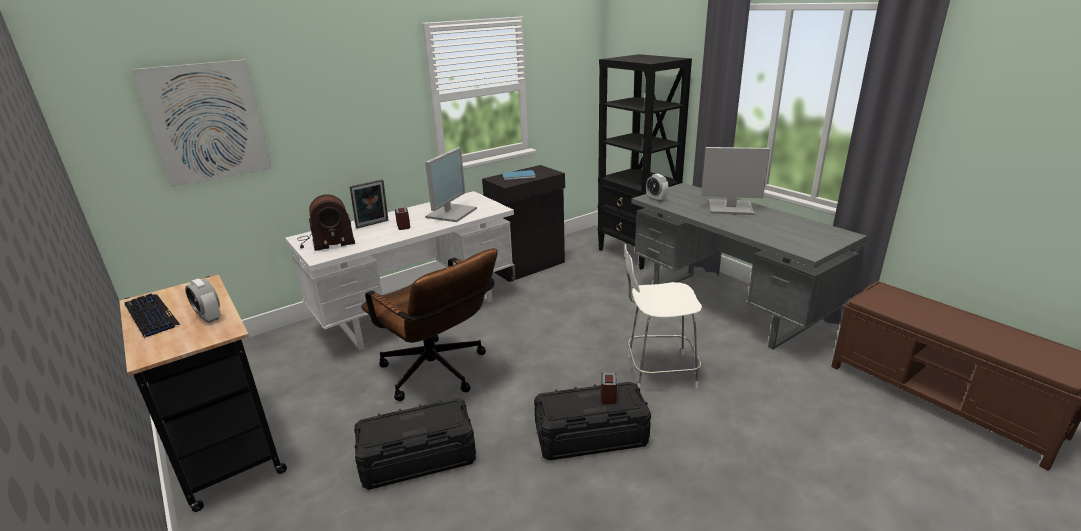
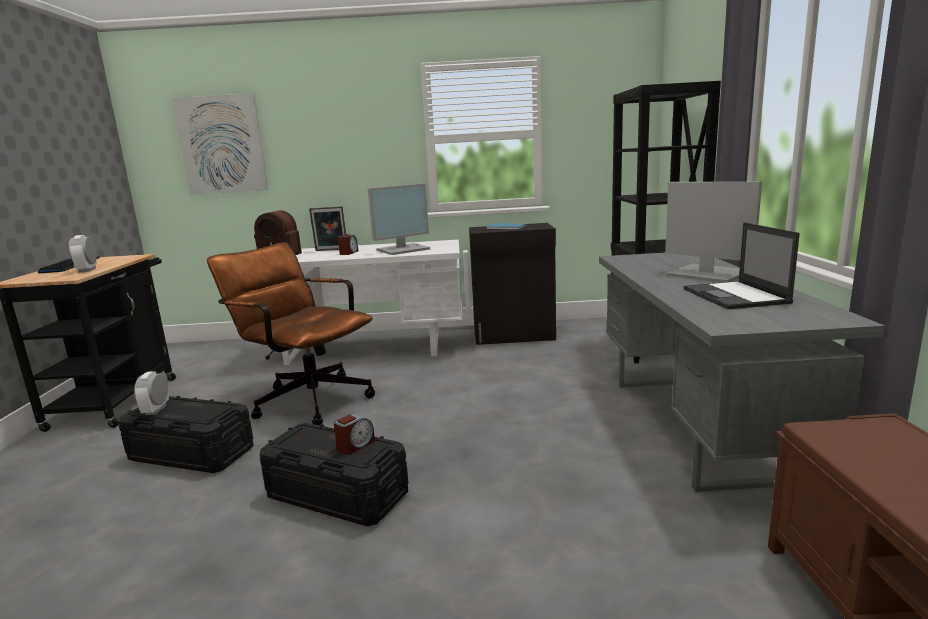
camera: 35 degrees right, 10 degrees down
brown office chair [361,249,497,401] -> brown office chair turned 135 degrees clockwise [207,242,375,425]
white chair [624,244,702,389] -> none
alarm clock [646,174,668,202] -> alarm clock moved to [134,371,169,415]
none -> laptop [684,222,800,309]

